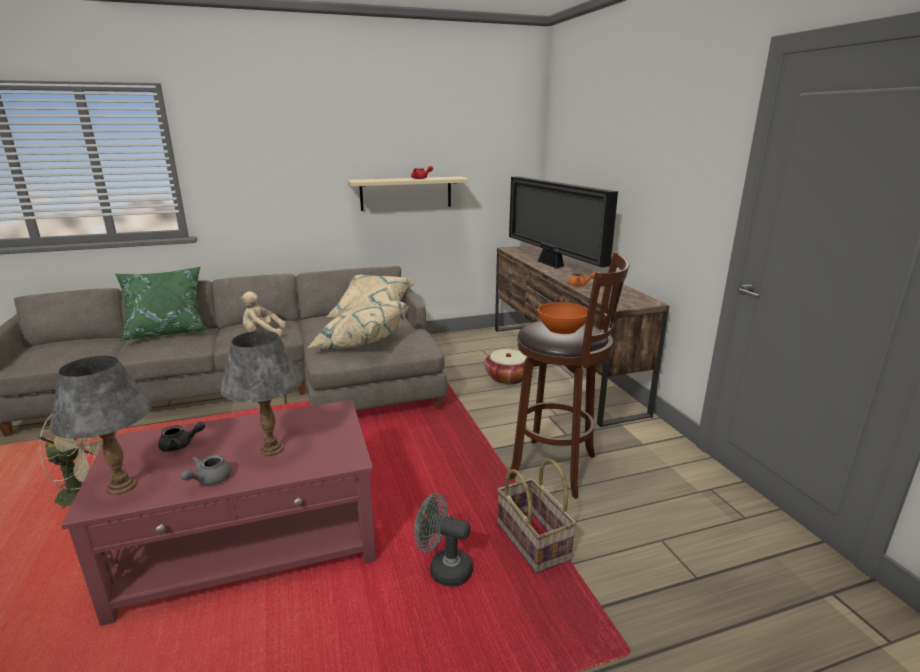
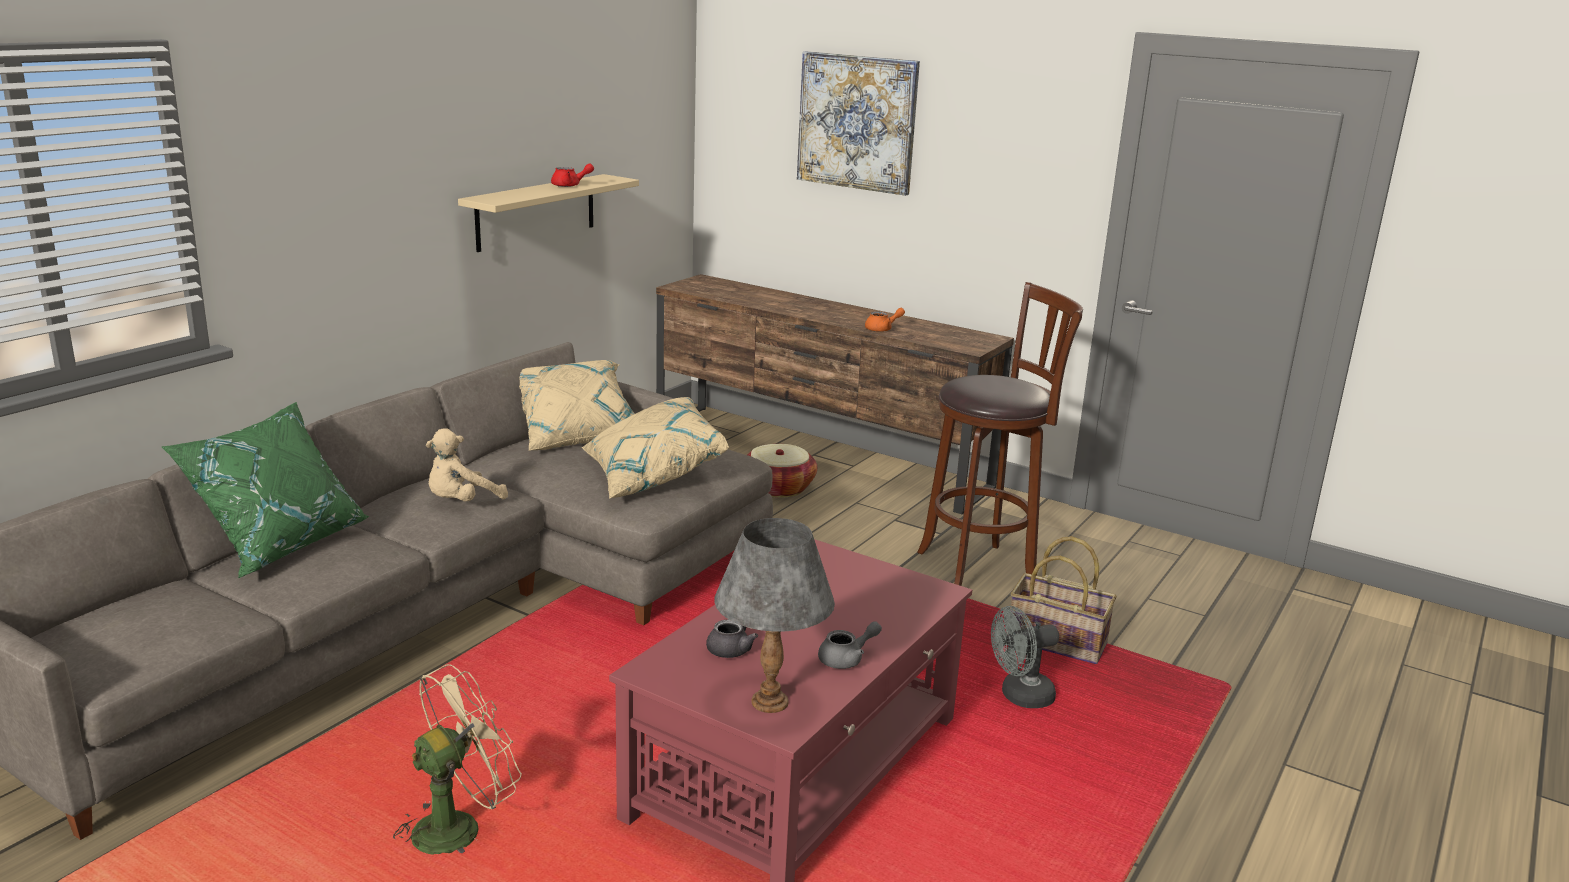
camera: 40 degrees left, 0 degrees up
grey teapot [181,455,232,485] -> grey teapot turned 105 degrees counterclockwise [818,621,882,669]
grey table lamp [220,331,302,456] -> none
television [509,176,618,269] -> none
orange bowl [538,302,588,334] -> none
none -> picture [797,51,920,196]

